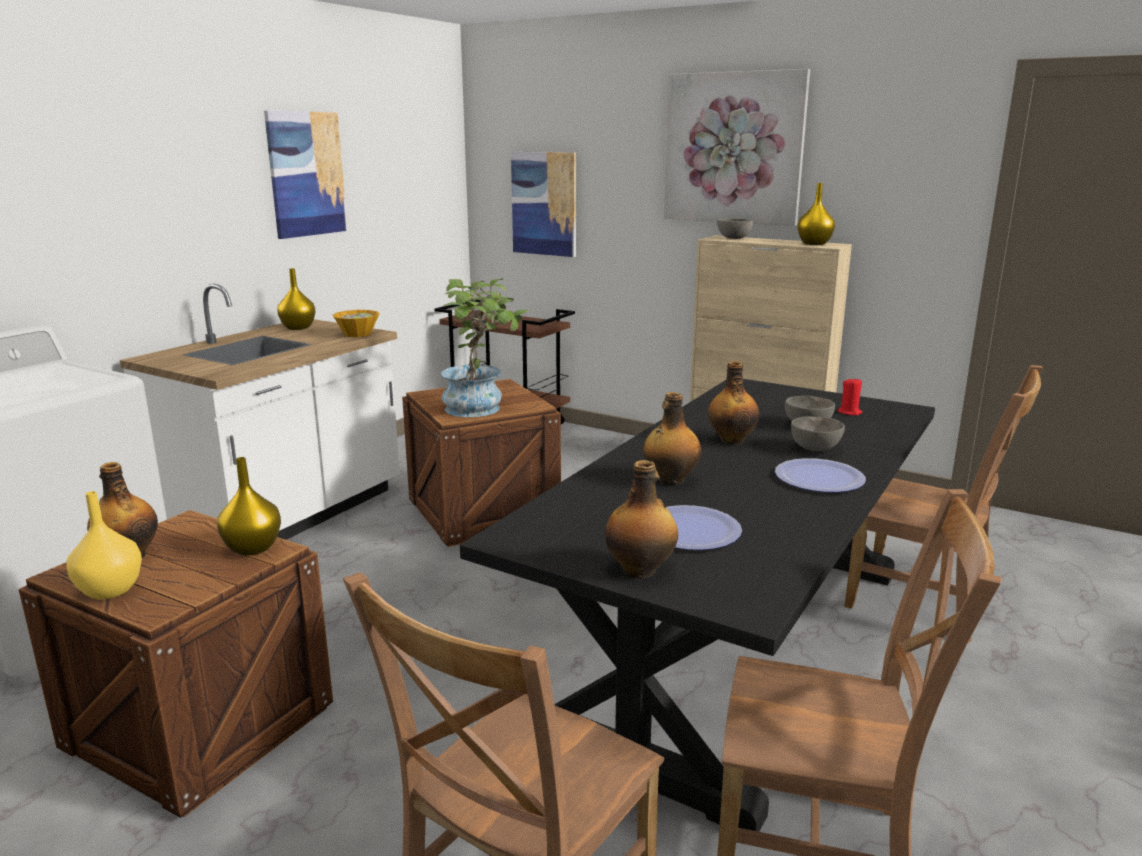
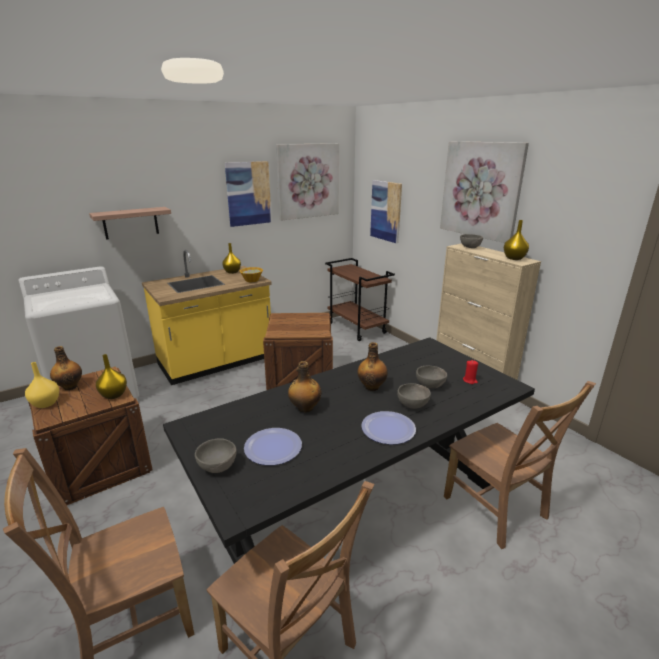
camera: 25 degrees right, 5 degrees up
white counter [120,284,400,540] -> yellow counter [142,250,272,385]
potted plant [441,278,530,417] -> none
bottle [605,460,678,578] -> grey bowl [195,438,237,473]
none -> shelf [89,207,171,240]
none -> picture [276,143,339,221]

